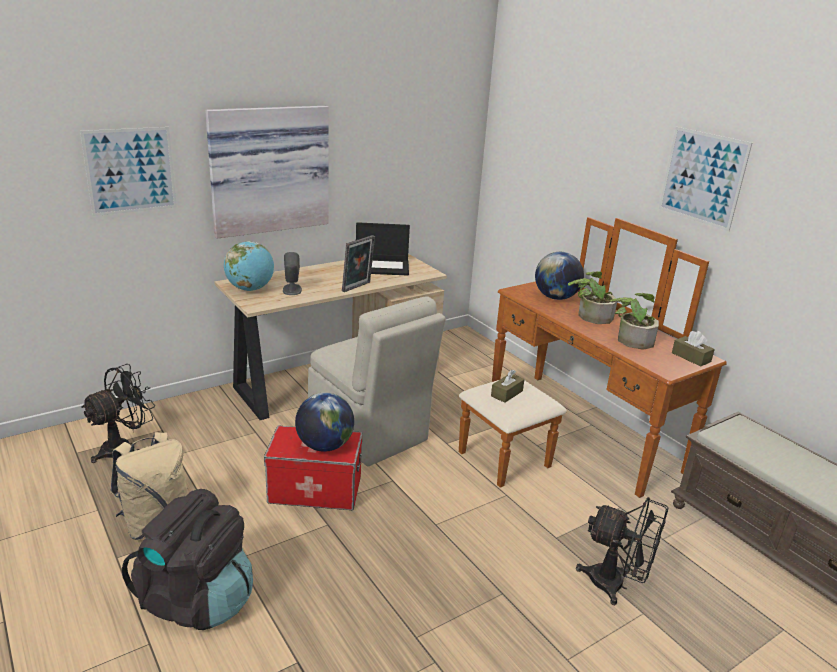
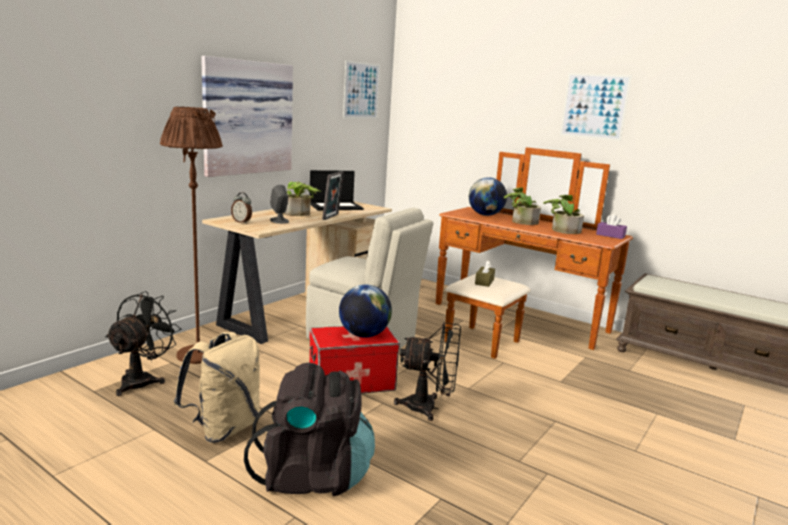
camera: 20 degrees left, 10 degrees down
picture [80,127,177,216] -> picture moved to [343,60,380,119]
globe [224,241,274,291] -> alarm clock [231,192,252,224]
black fan [576,497,668,605] -> black fan moved to [394,322,461,421]
brown tissue box [672,331,715,366] -> purple tissue box [596,214,627,239]
none -> brown floor lamp [160,107,223,364]
none -> potted plant [282,182,321,216]

